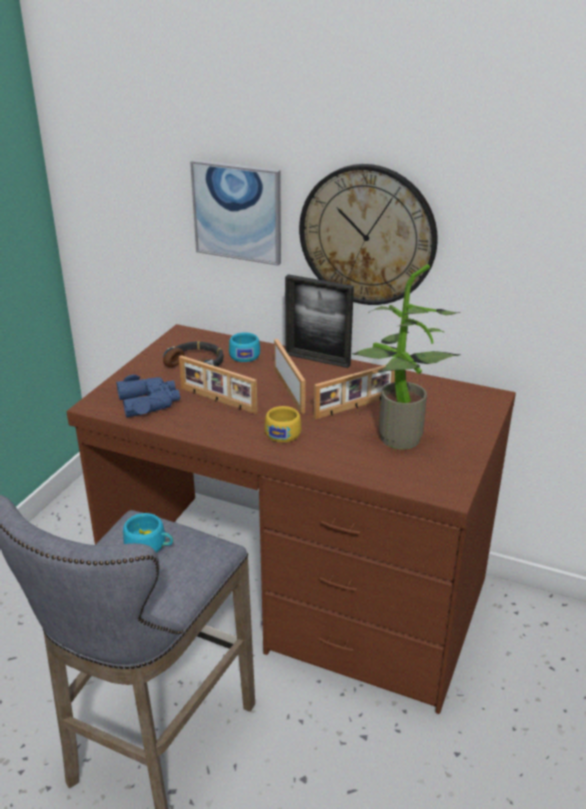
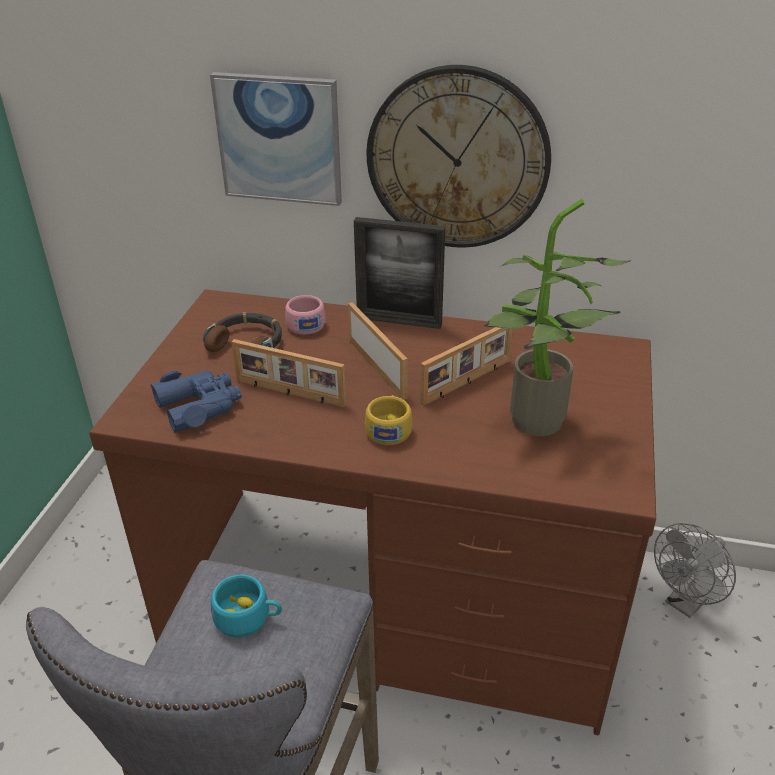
camera: 10 degrees left, 5 degrees up
turquoise cup [229,332,260,362] -> pink cup [285,295,326,335]
none -> grey fan [654,523,736,618]

